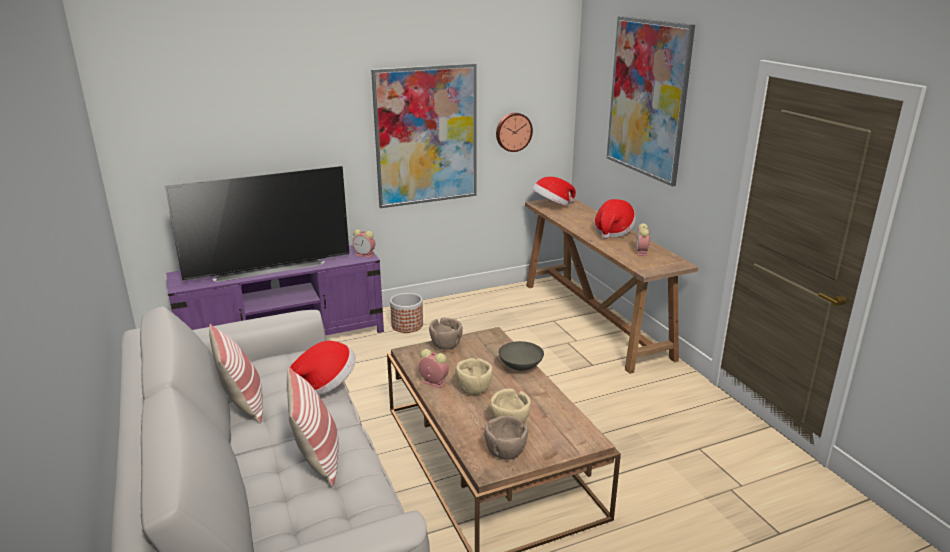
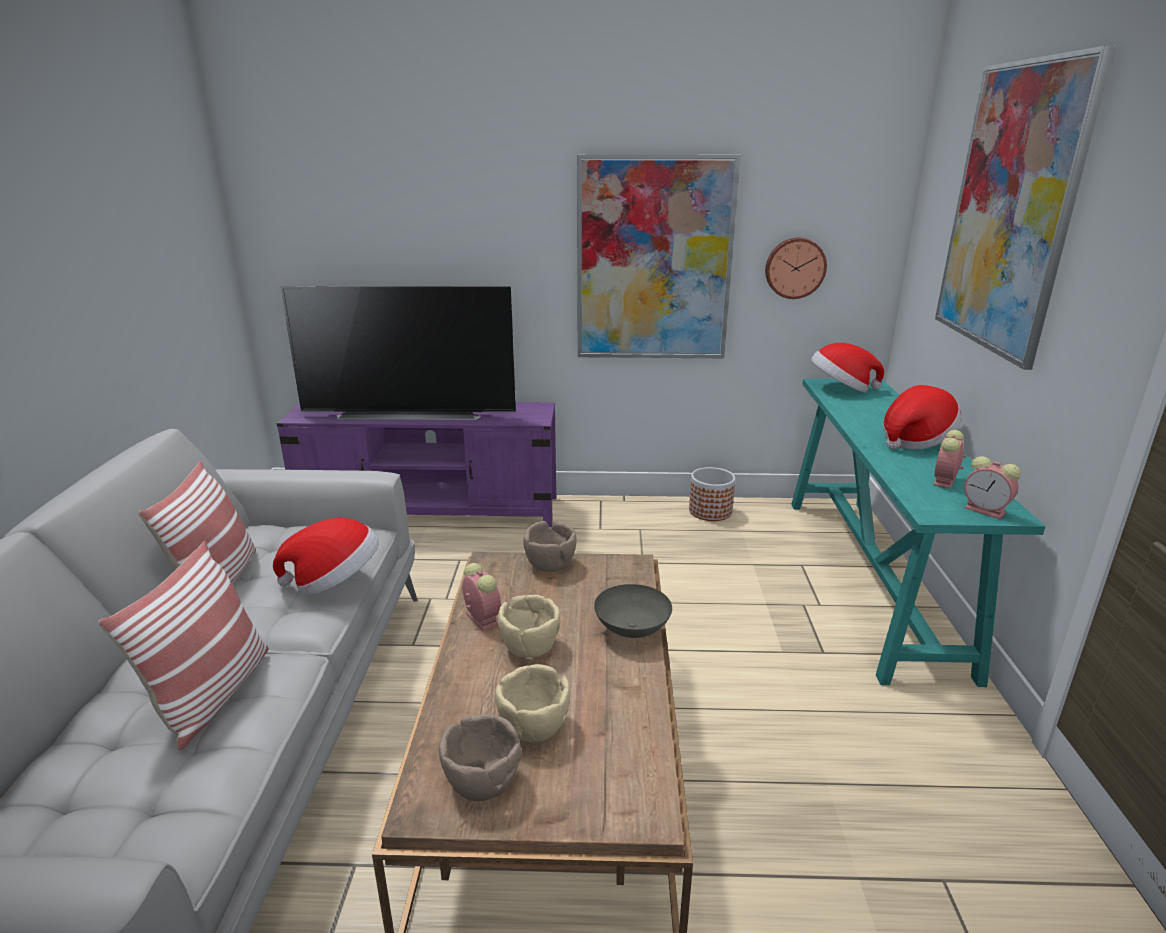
camera: 25 degrees right, 0 degrees up
alarm clock [352,229,375,258] -> alarm clock moved to [964,456,1021,519]
planter [390,293,423,333] -> planter moved to [689,467,735,521]
brown console table [525,196,699,374] -> turquoise console table [791,379,1045,687]

